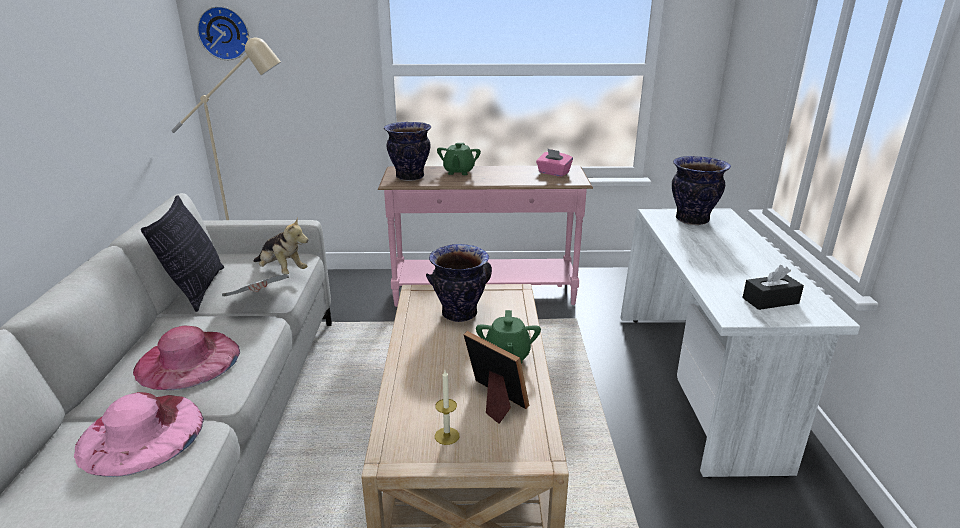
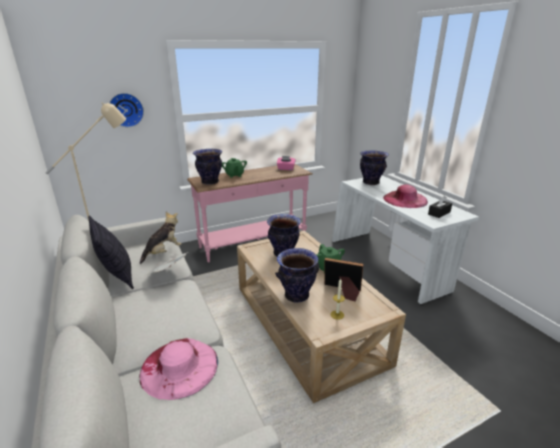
camera: 25 degrees left, 0 degrees up
pink hat [133,325,240,390] -> pink hat moved to [383,184,428,208]
wall clock [197,6,249,60] -> wall clock moved to [109,93,144,127]
plush toy [253,217,308,275] -> plush toy turned 60 degrees counterclockwise [140,212,182,264]
none -> vase [275,248,319,303]

